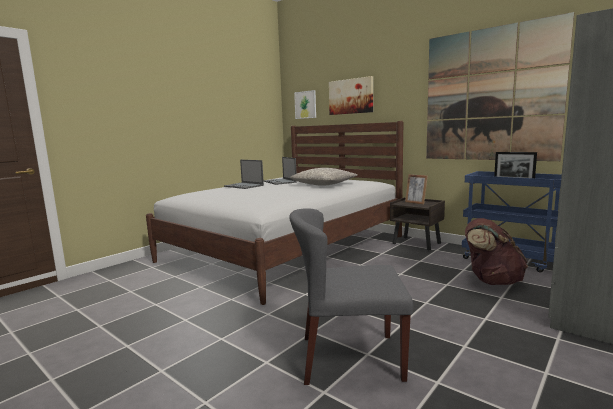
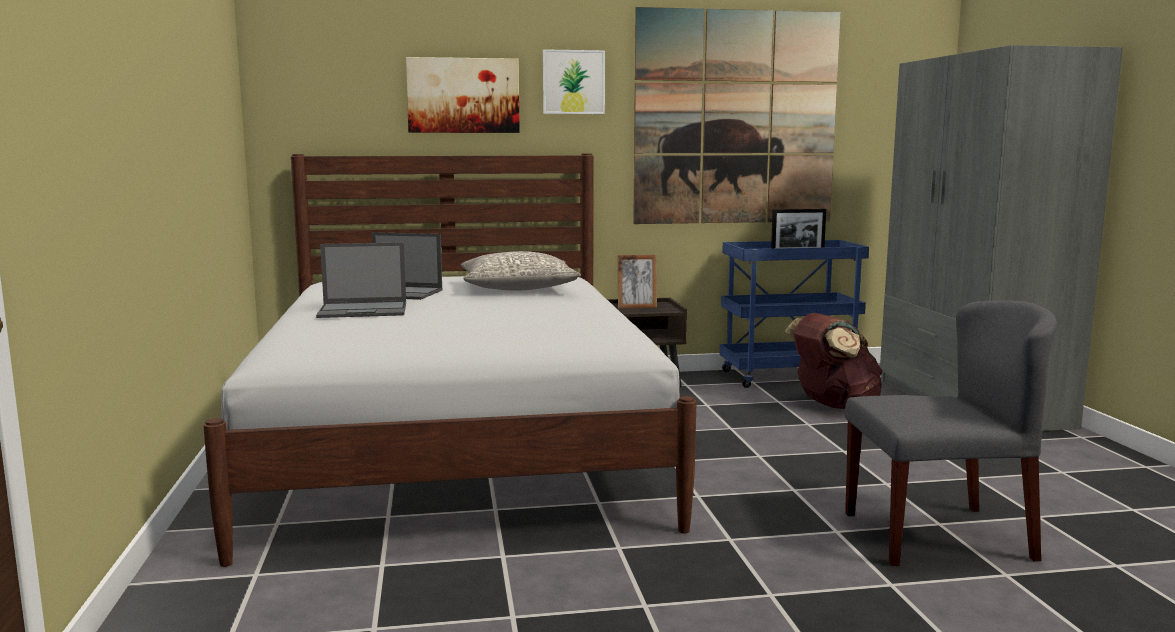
camera: 50 degrees left, 0 degrees up
grey chair [289,208,413,385] -> grey chair turned 135 degrees counterclockwise [845,300,1057,566]
picture [294,90,316,119] -> picture moved to [543,49,605,114]

